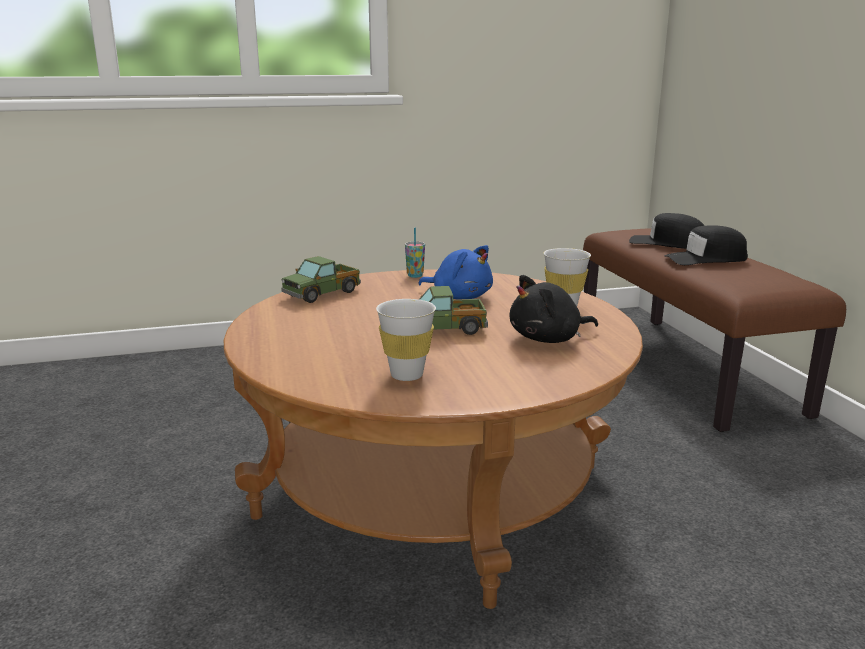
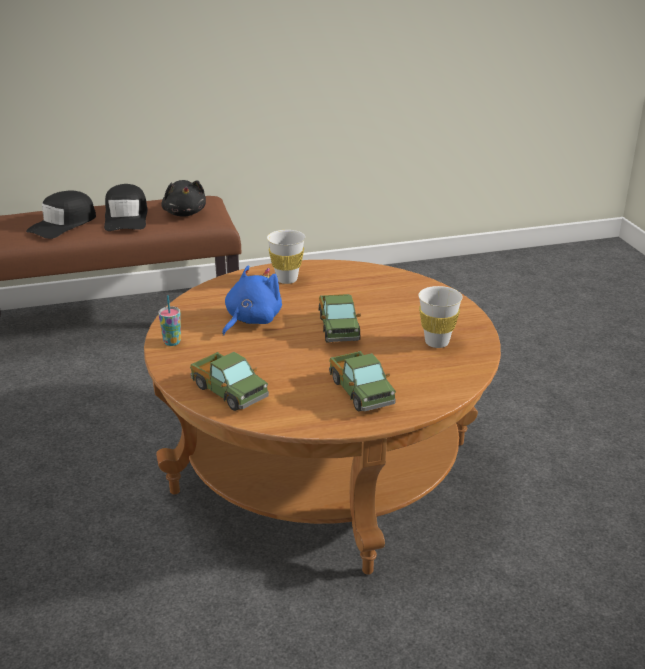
camera: 90 degrees left, 10 degrees up
black plush toy [510,275,598,343] -> black plush toy moved to [161,180,206,217]
none -> toy truck [329,351,396,412]

